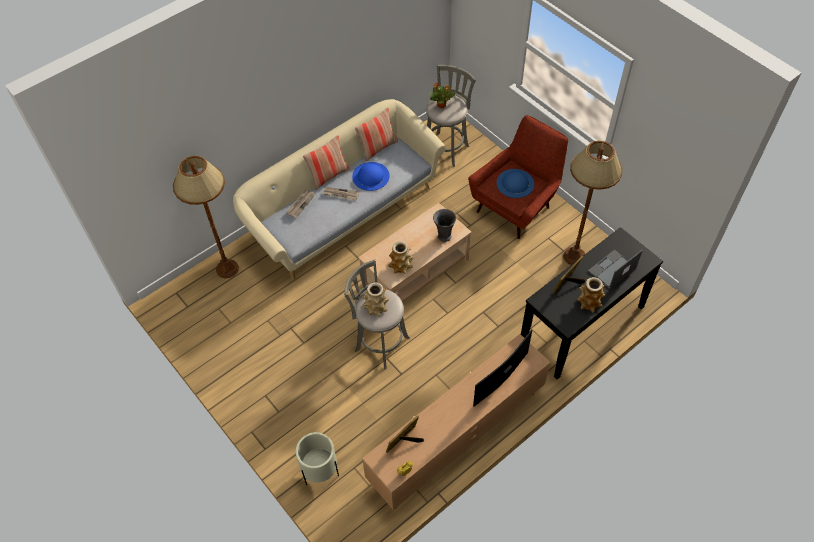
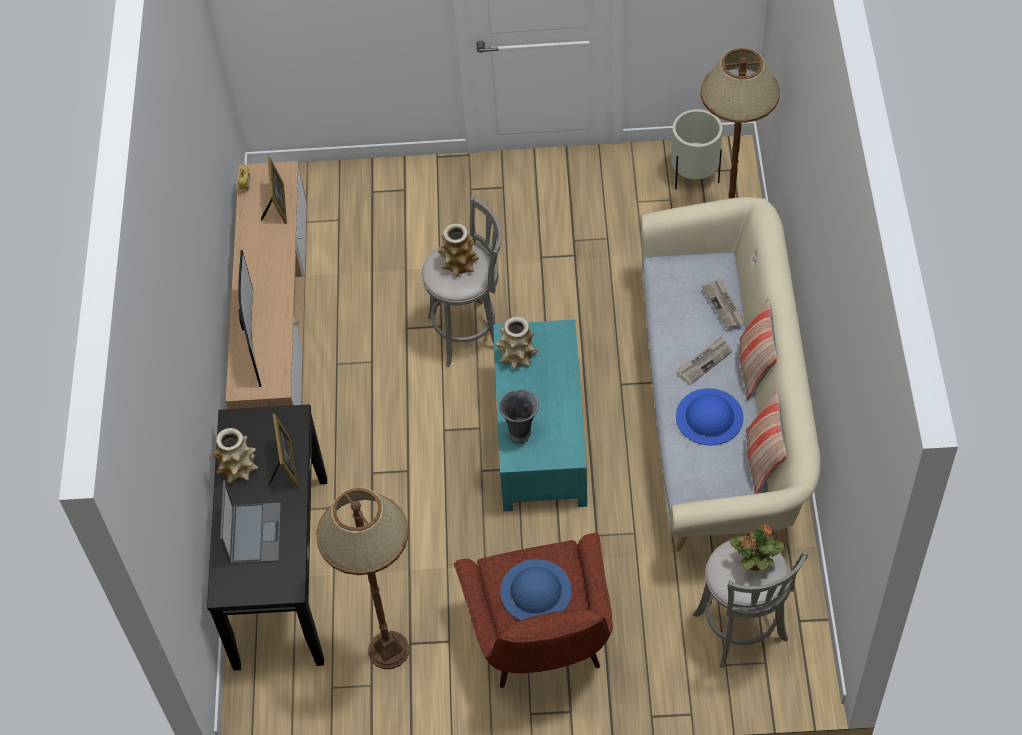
camera: 130 degrees right, 0 degrees up
beige planter [296,432,339,485] -> beige planter moved to [671,109,723,189]
beige coffee table [358,203,472,303] -> turquoise coffee table [493,320,587,512]

